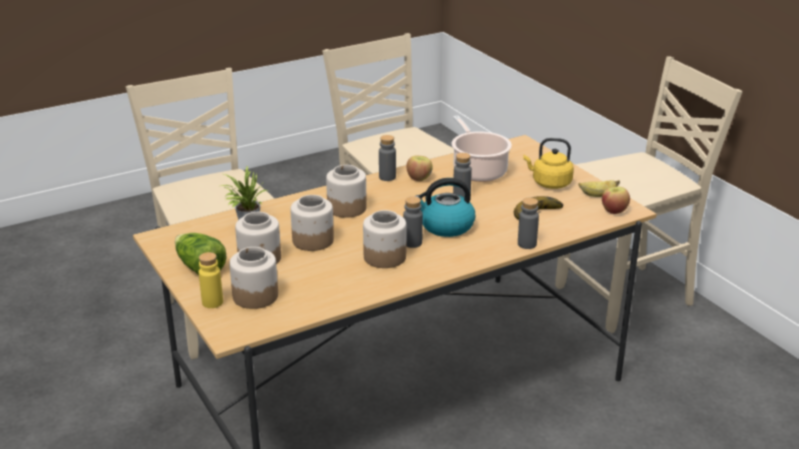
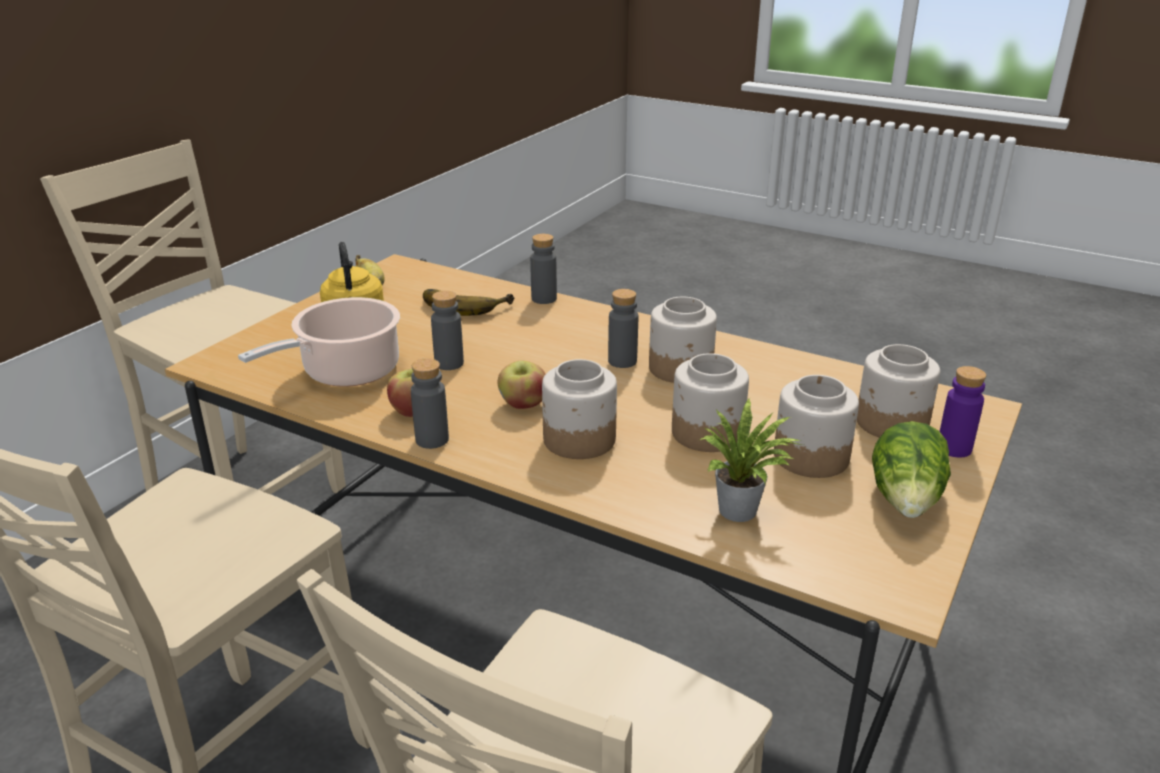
camera: 120 degrees left, 0 degrees up
yellow bottle [199,252,223,308] -> purple bottle [940,366,986,458]
kettle [415,178,476,237] -> none
apple [602,187,630,214] -> apple moved to [498,361,545,409]

